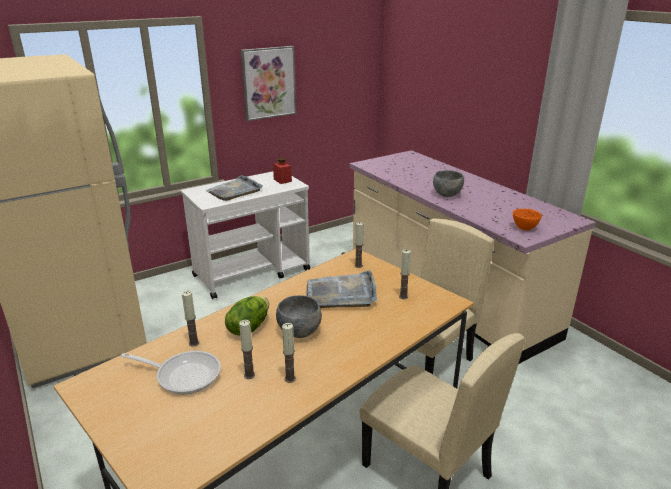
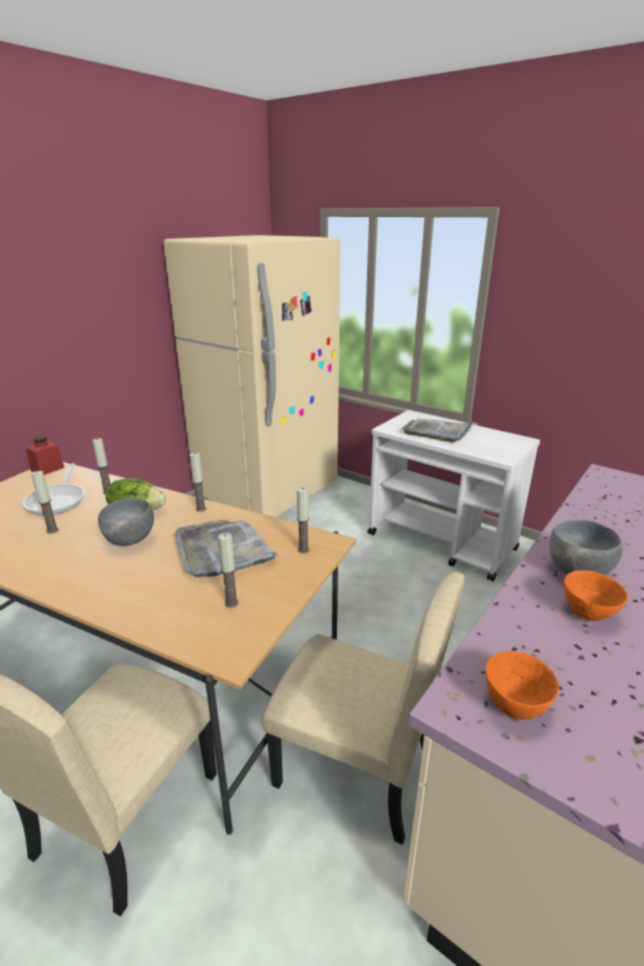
camera: 70 degrees right, 0 degrees up
picture [241,46,296,121] -> none
red jar [274,158,292,184] -> red jar moved to [26,435,65,475]
candle [282,323,296,383] -> candle moved to [190,453,206,512]
none -> orange bowl [564,570,628,621]

